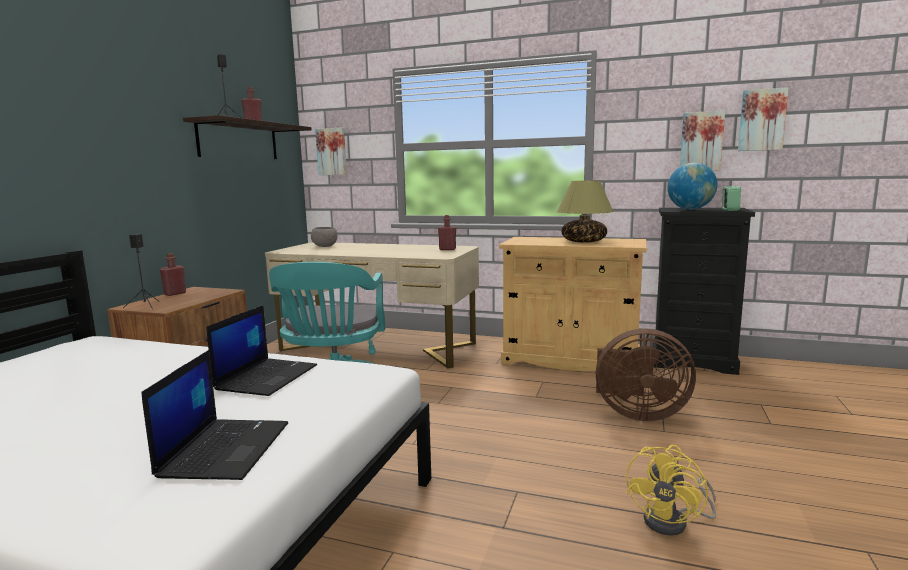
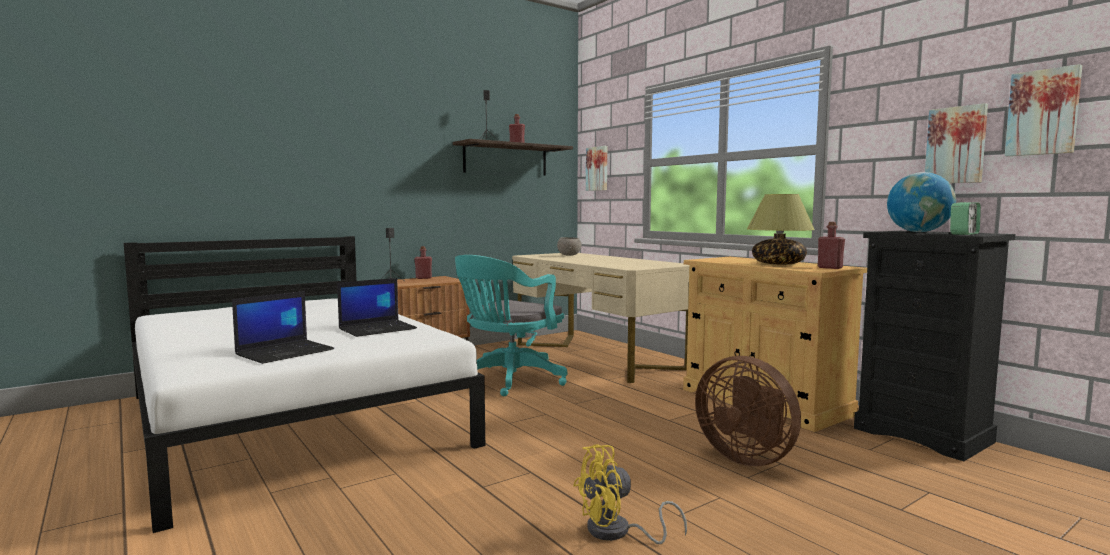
camera: 35 degrees right, 5 degrees down
red bottle [438,215,456,250] -> red bottle moved to [818,222,845,269]

